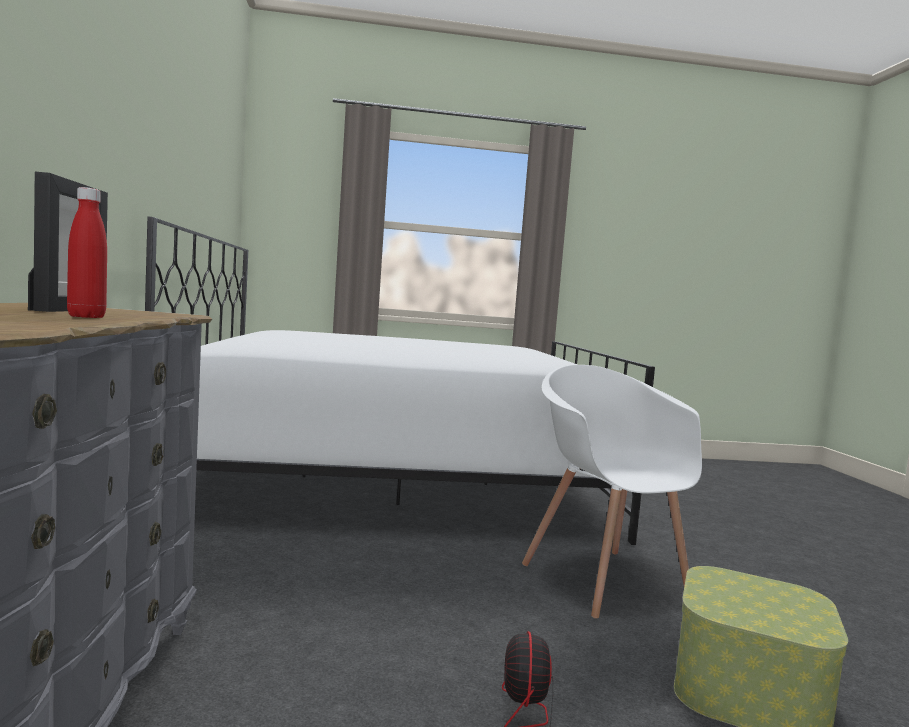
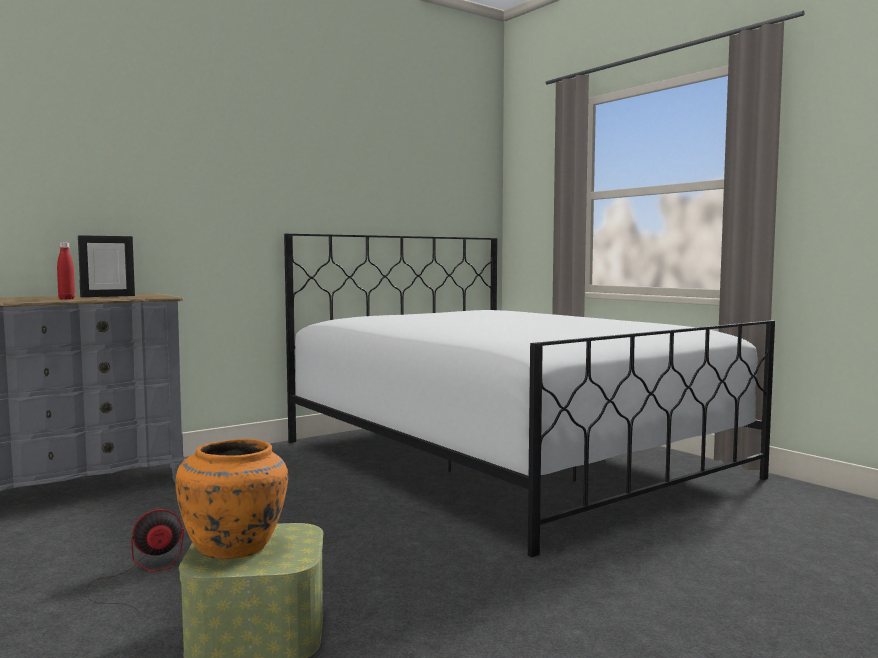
camera: 60 degrees right, 0 degrees up
white chair [522,365,702,619] -> none
none -> orange vase [175,439,288,559]

